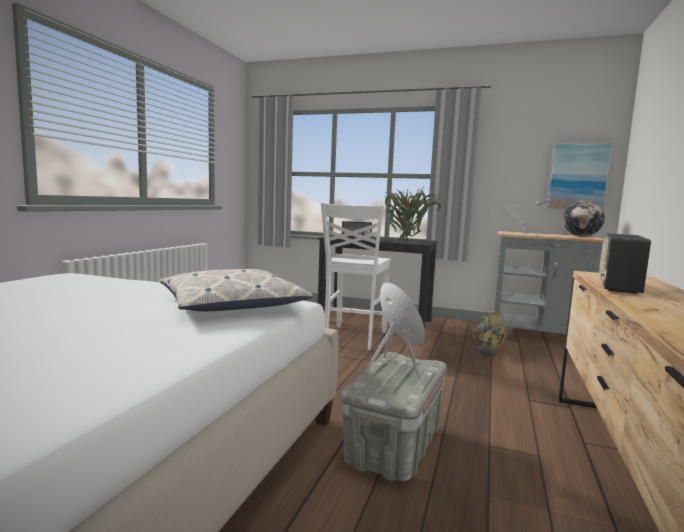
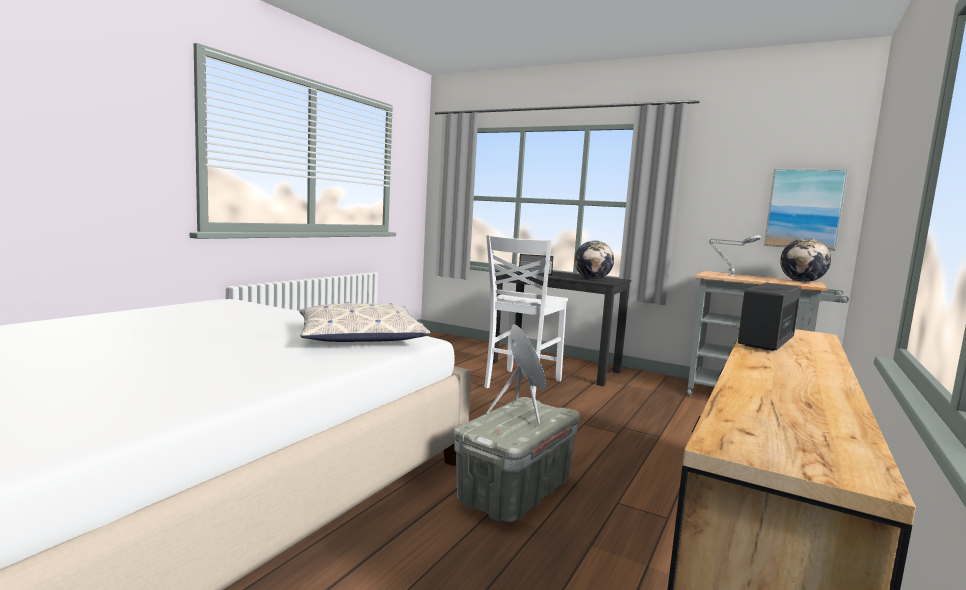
camera: 10 degrees right, 0 degrees up
potted plant [384,188,443,241] -> globe [574,240,614,280]
yellow fan [472,310,507,355] -> none

